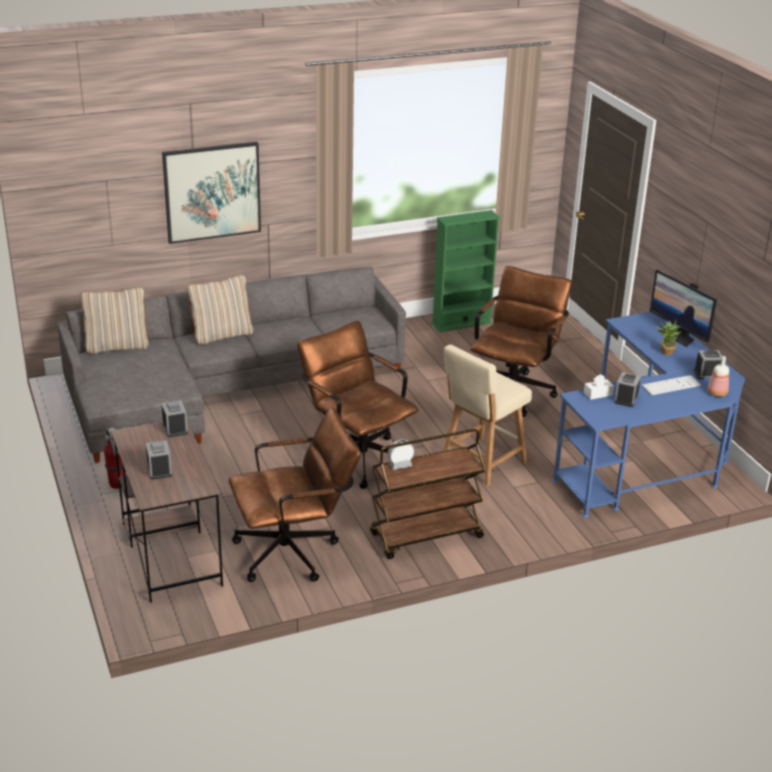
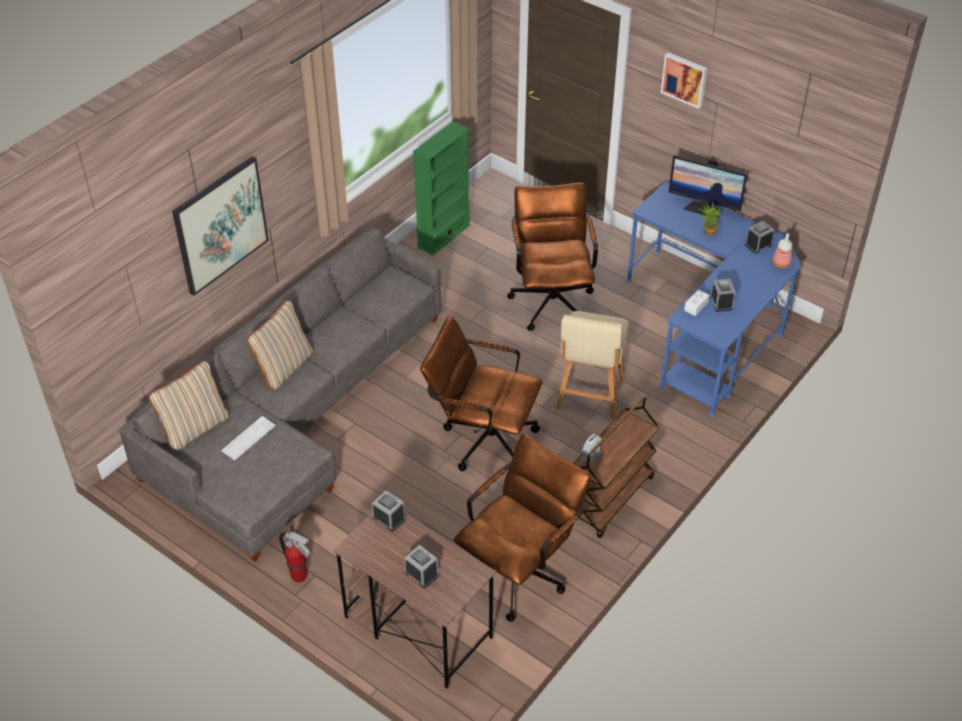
camera: 30 degrees left, 15 degrees up
keyboard [642,375,701,395] -> keyboard moved to [221,416,276,461]
none -> picture [661,52,708,109]

